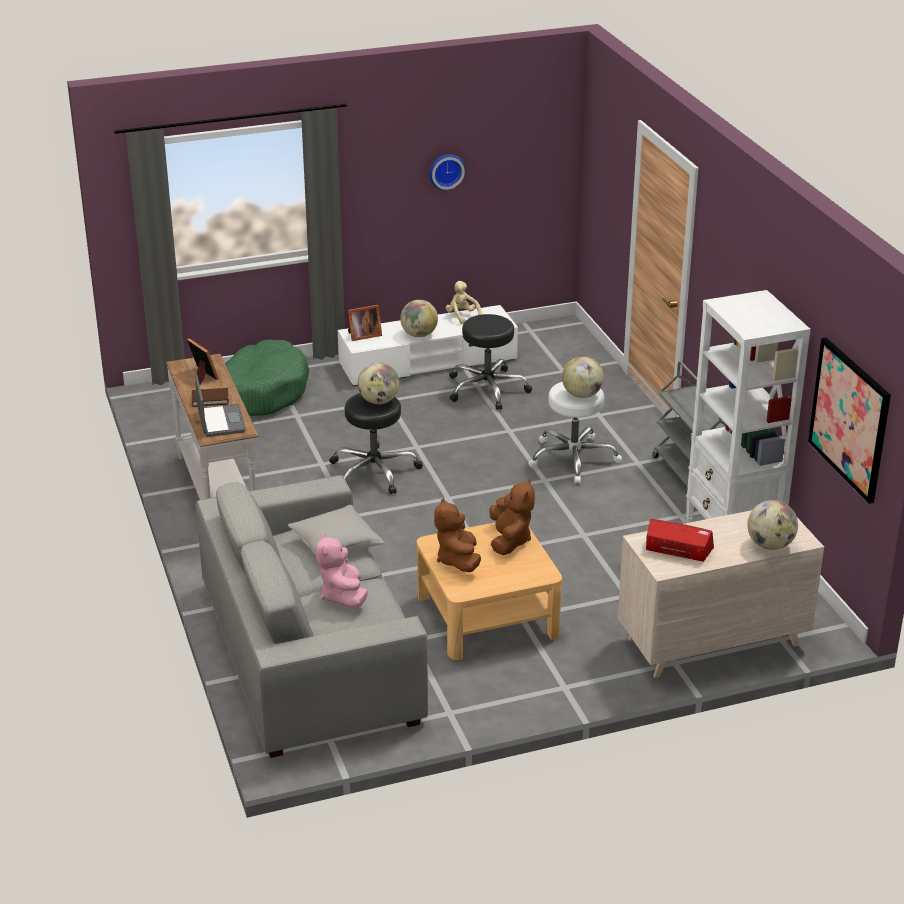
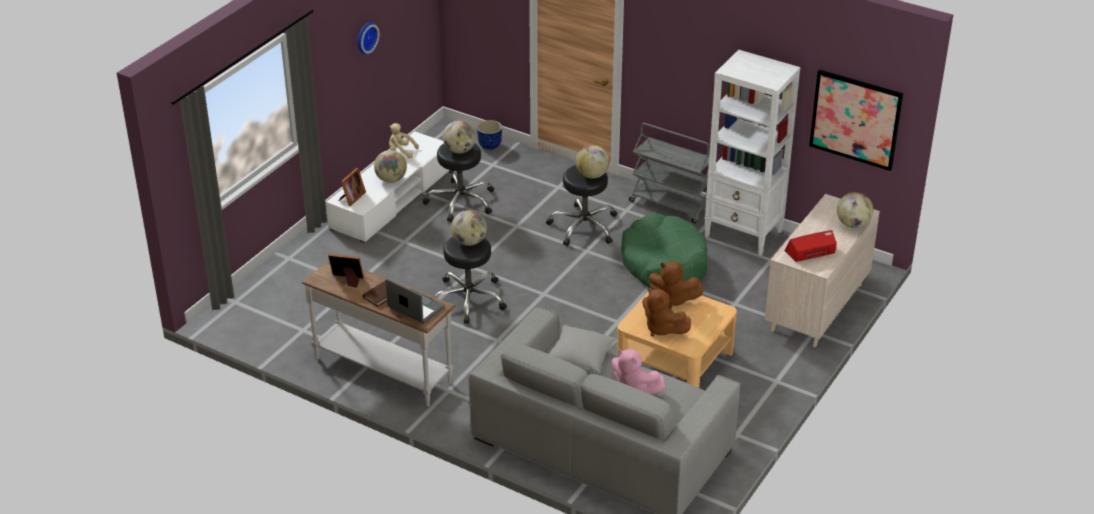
camera: 40 degrees left, 5 degrees up
green dog bed [225,340,309,416] -> green dog bed moved to [621,214,707,288]
brown plush toy [489,479,535,555] -> brown plush toy turned 150 degrees clockwise [649,261,704,309]
white stool [528,382,622,484] -> black stool [546,165,617,246]
none -> globe [443,121,476,154]
none -> planter [477,120,502,150]

